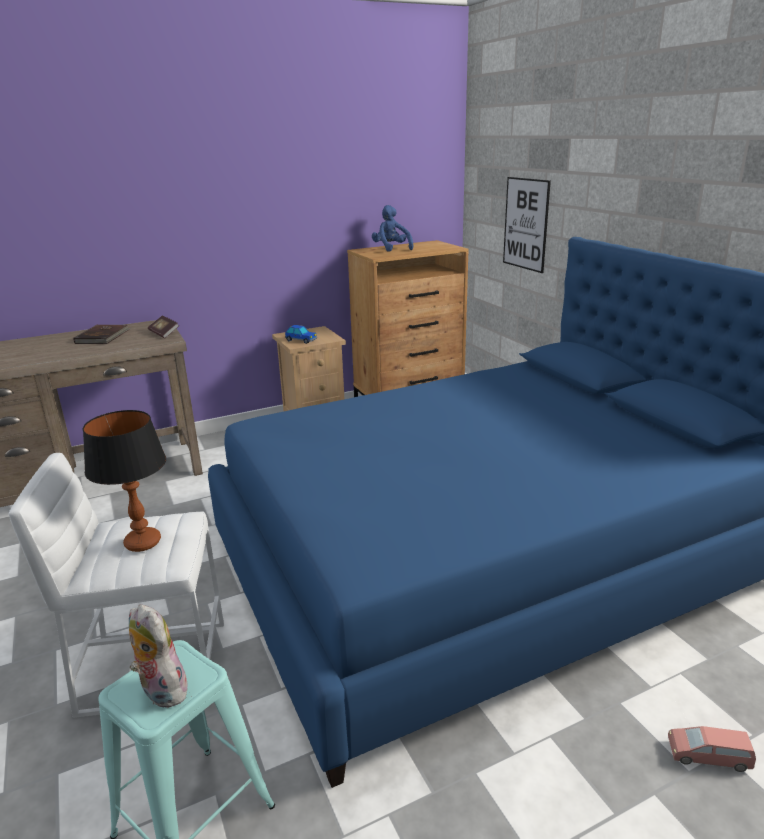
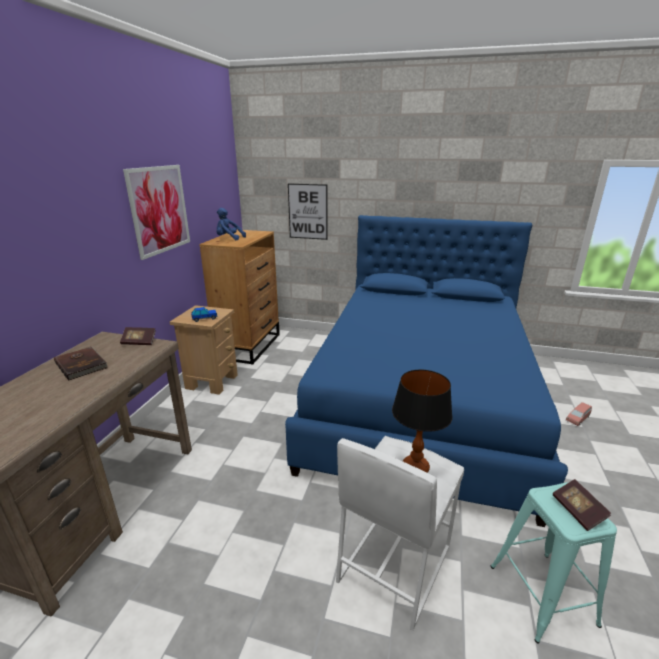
camera: 50 degrees left, 0 degrees up
plush toy [129,605,188,708] -> book [553,479,611,531]
none -> picture [123,165,190,260]

